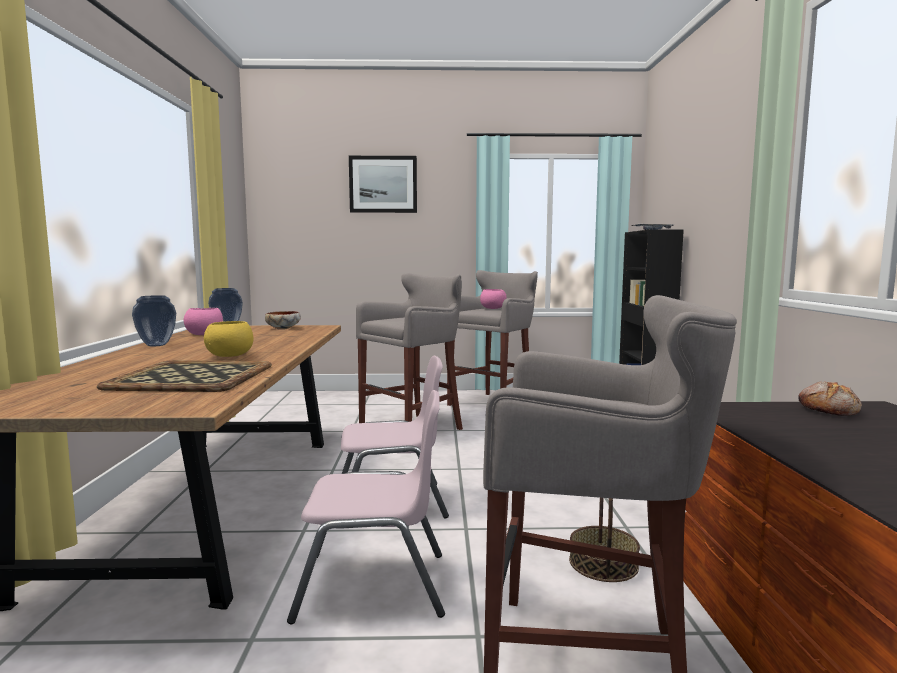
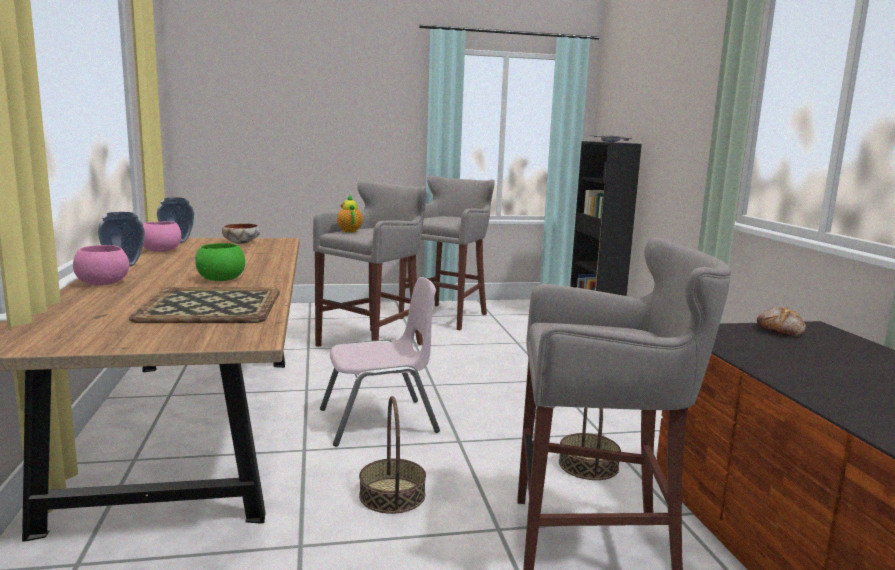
camera: 10 degrees left, 5 degrees up
yellow bowl [204,321,253,357] -> green bowl [195,243,245,281]
pink chair [287,390,445,624] -> basket [359,396,426,514]
picture [349,156,417,213] -> none
pink bowl [480,289,506,309] -> pink bowl moved to [73,245,129,286]
none -> teapot [337,195,363,232]

